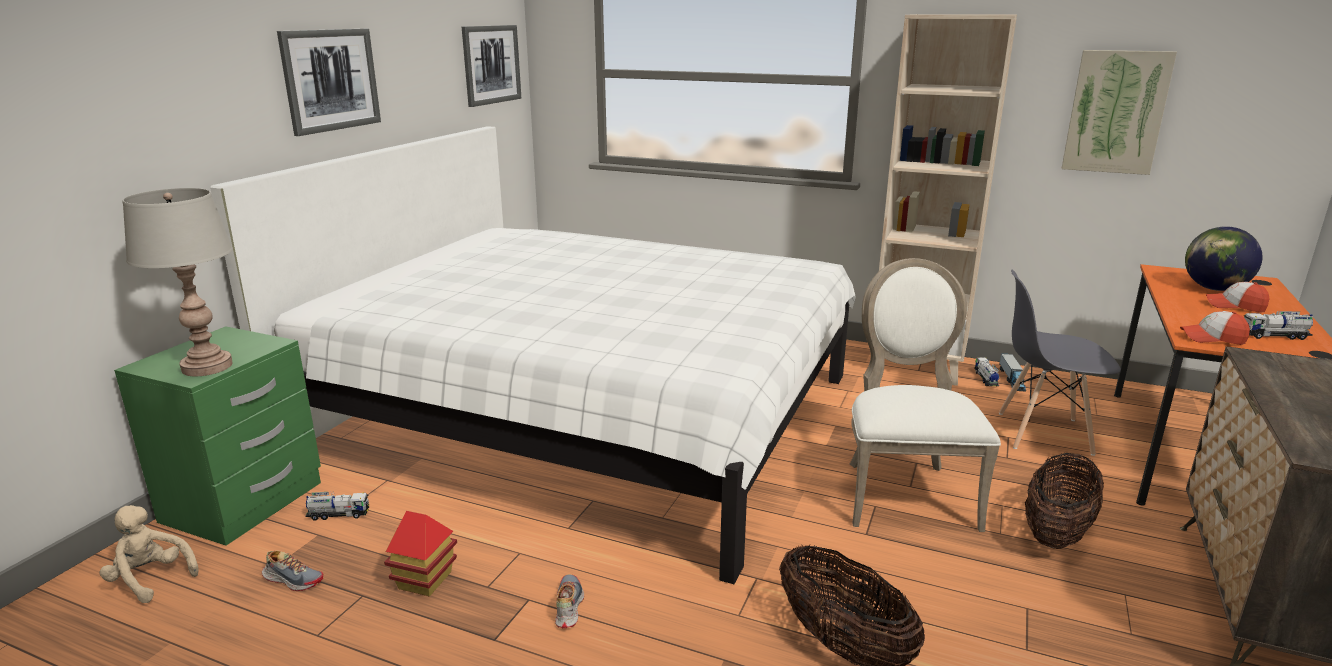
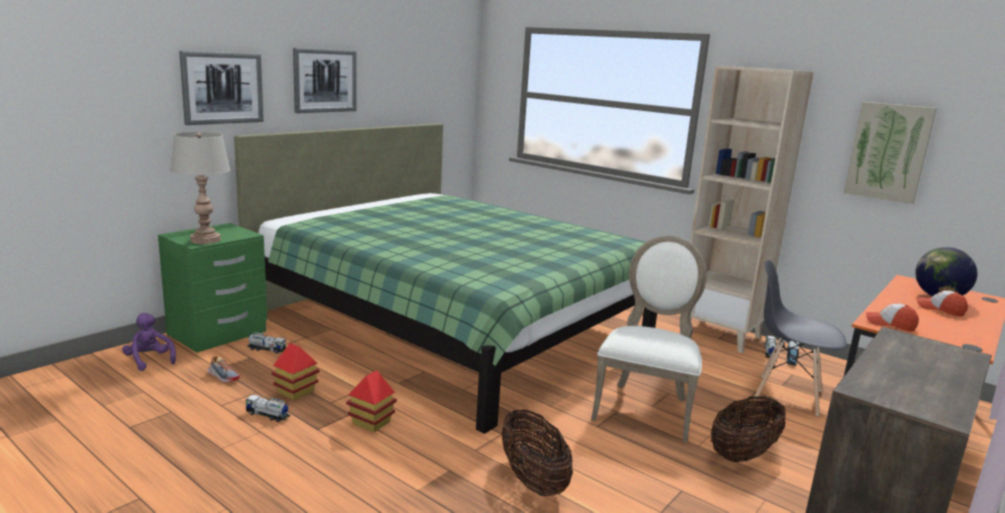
camera: 15 degrees right, 5 degrees down
beige plush toy [100,505,199,603] -> purple plush toy [122,313,176,371]
white bed [210,126,856,584] -> green bed [234,123,657,434]
picture [462,25,521,107] -> picture moved to [179,51,264,125]
shoe [555,574,584,628] -> toy house [346,370,397,432]
toy truck [1244,311,1313,340] -> toy truck moved to [246,394,291,422]

